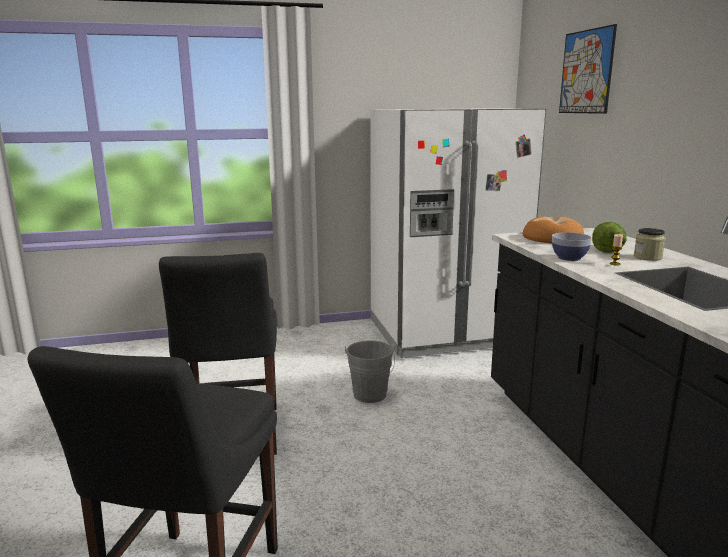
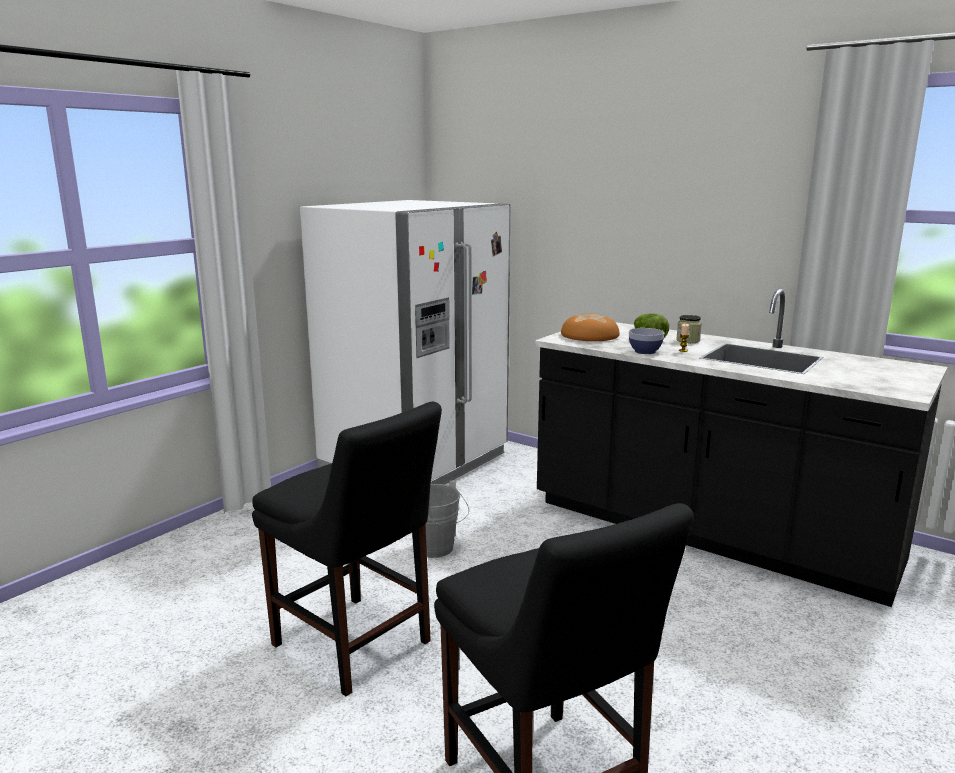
camera: 40 degrees left, 0 degrees up
picture [559,24,617,114] -> none

